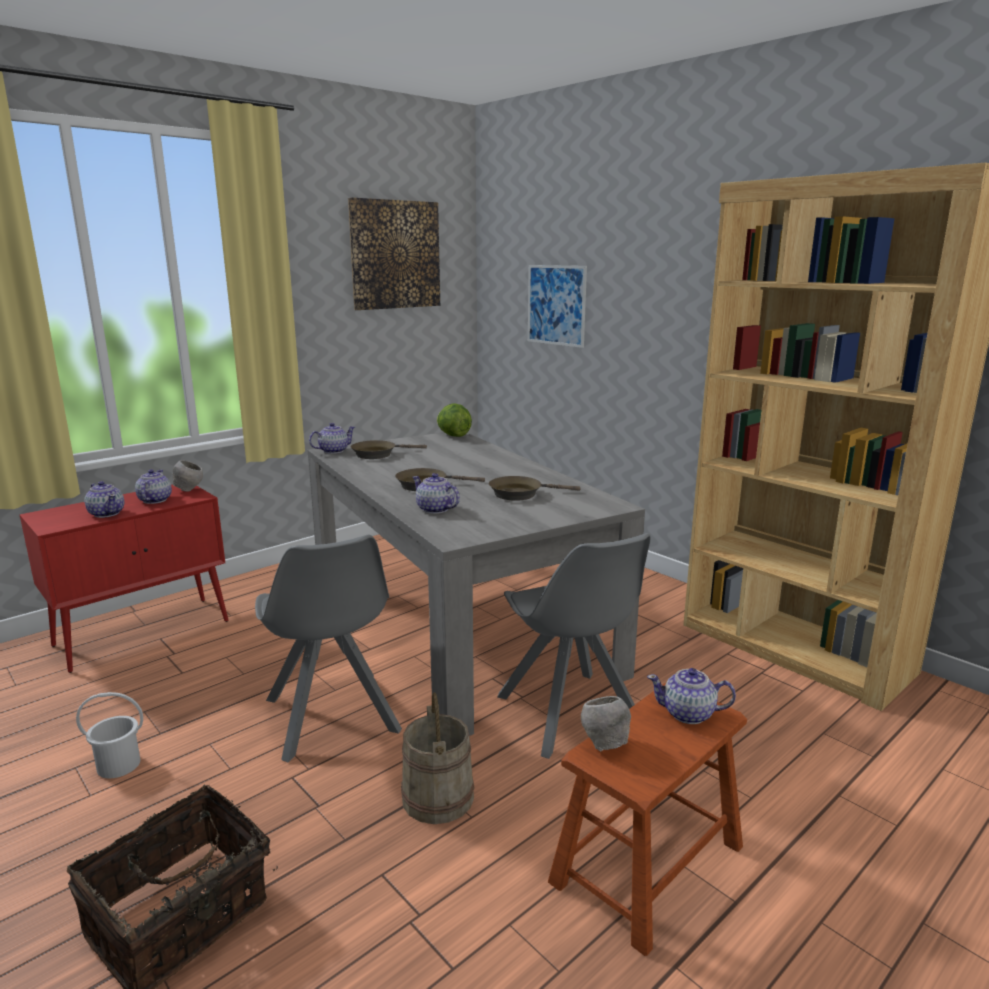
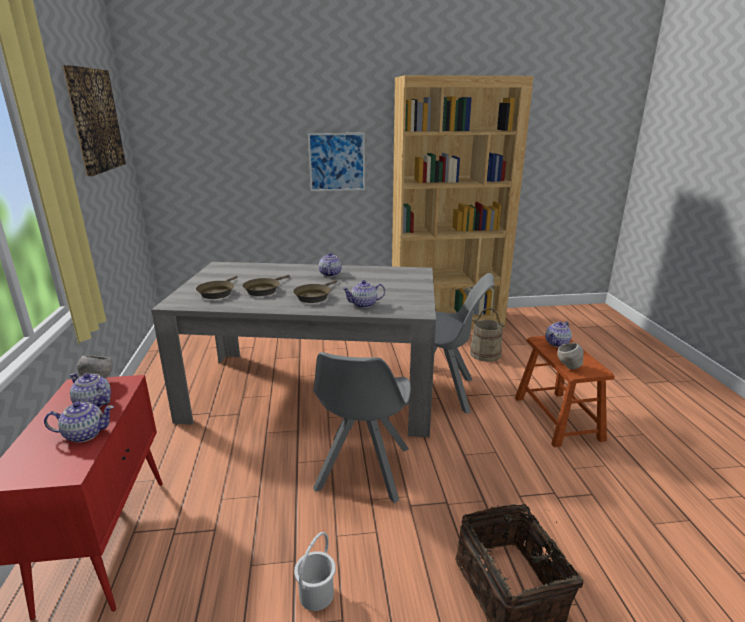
camera: 55 degrees left, 5 degrees up
grey chair [255,535,402,762] -> grey chair turned 90 degrees clockwise [313,352,411,503]
teapot [309,423,355,454] -> teapot moved to [319,253,341,277]
beige bucket [401,692,475,824] -> beige bucket moved to [470,308,505,362]
lettuce [437,403,472,437] -> none
brown frying pan [488,476,581,501] -> brown frying pan moved to [243,275,290,296]
picture [528,265,587,348] -> picture moved to [308,133,365,191]

